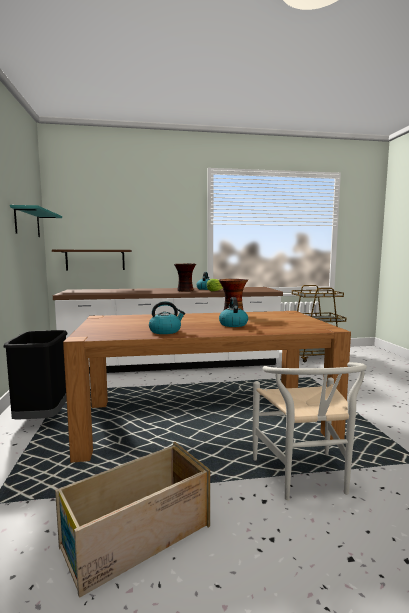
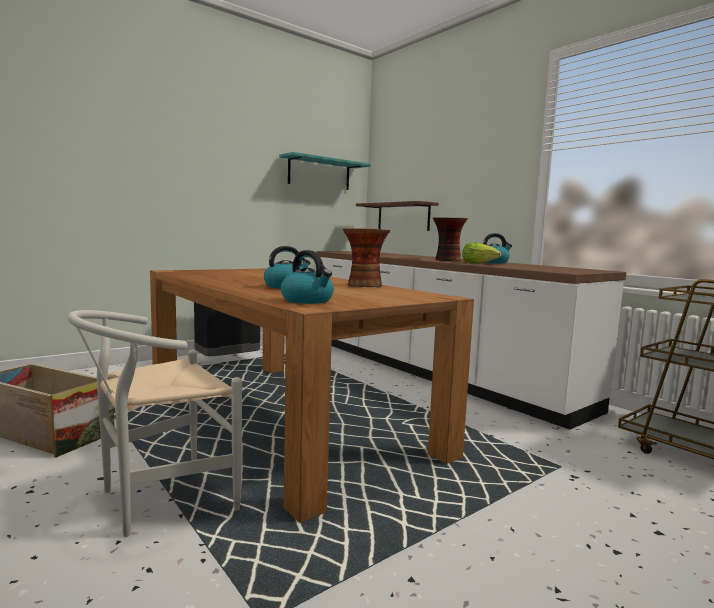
camera: 60 degrees right, 0 degrees up
kettle [149,301,185,334] -> kettle moved to [281,250,334,304]

